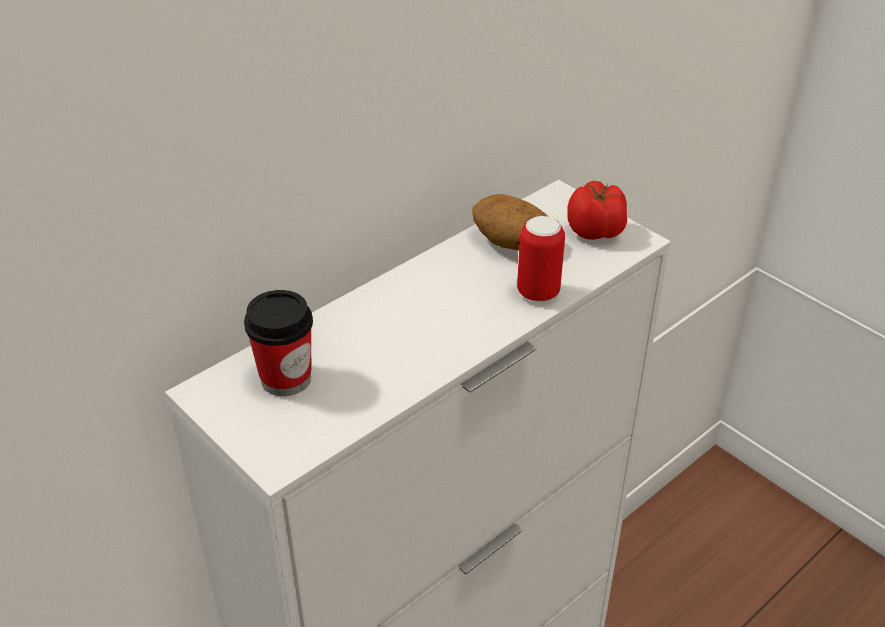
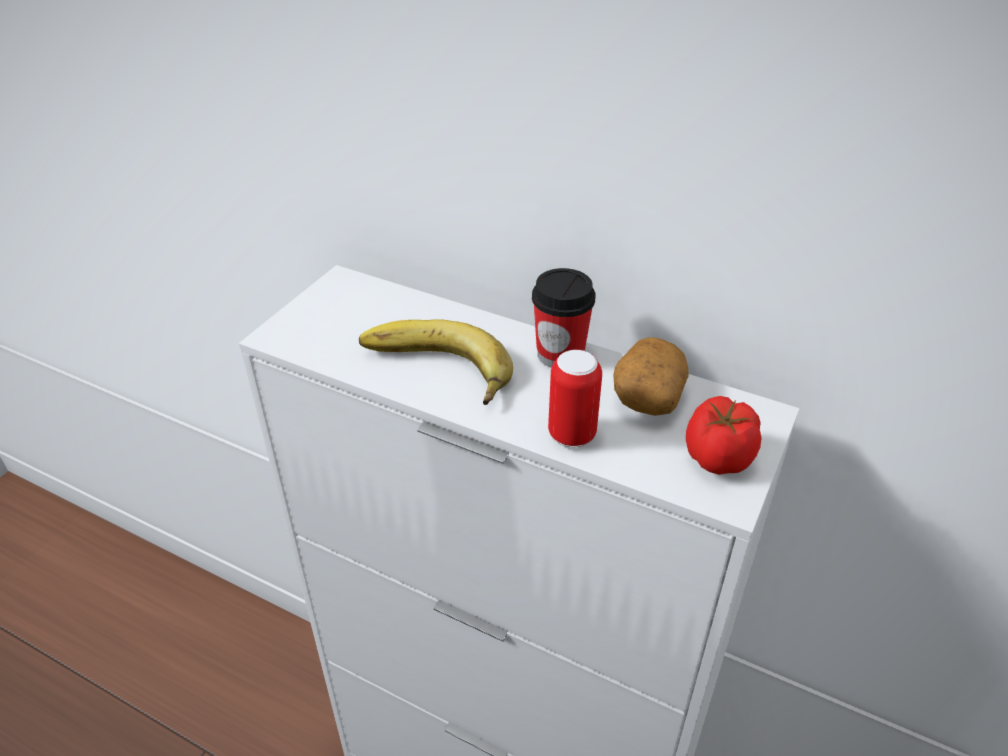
camera: 70 degrees right, 0 degrees up
cup [244,290,313,396] -> cup moved to [532,268,595,368]
none -> banana [359,319,513,405]

